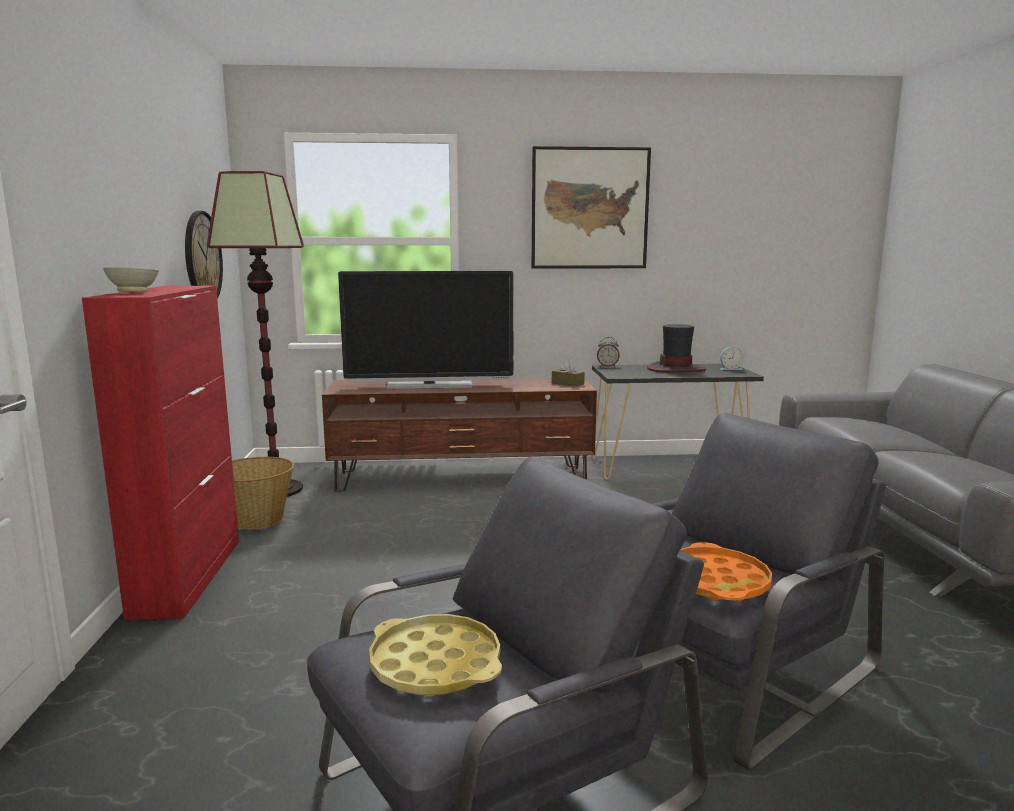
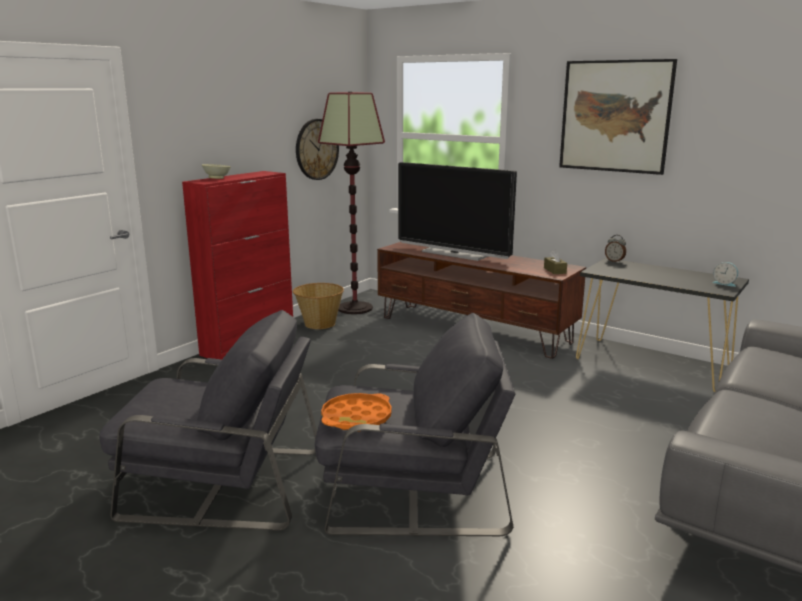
camera: 40 degrees right, 5 degrees up
yellow tray [369,614,502,697] -> none
hat [647,324,706,372] -> none

